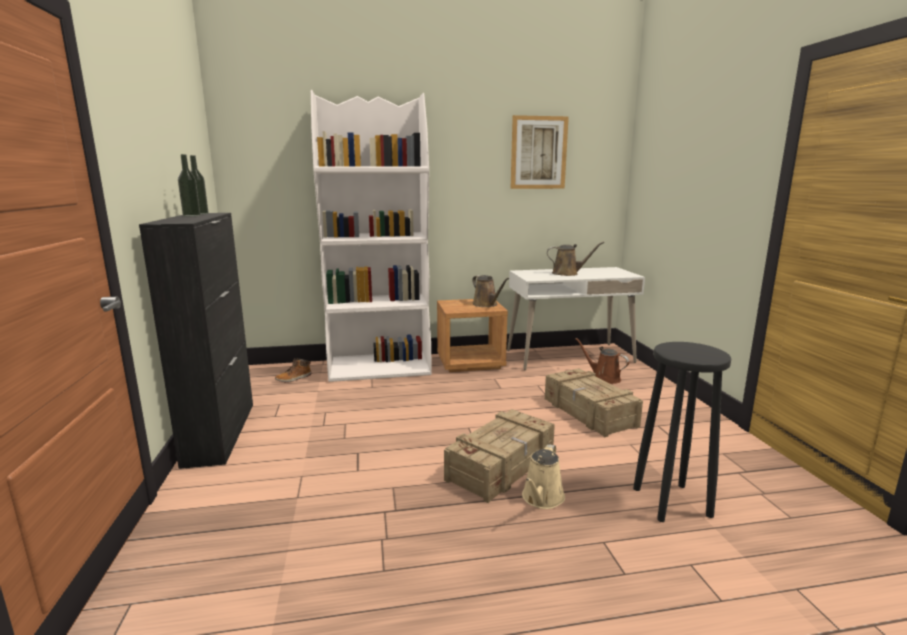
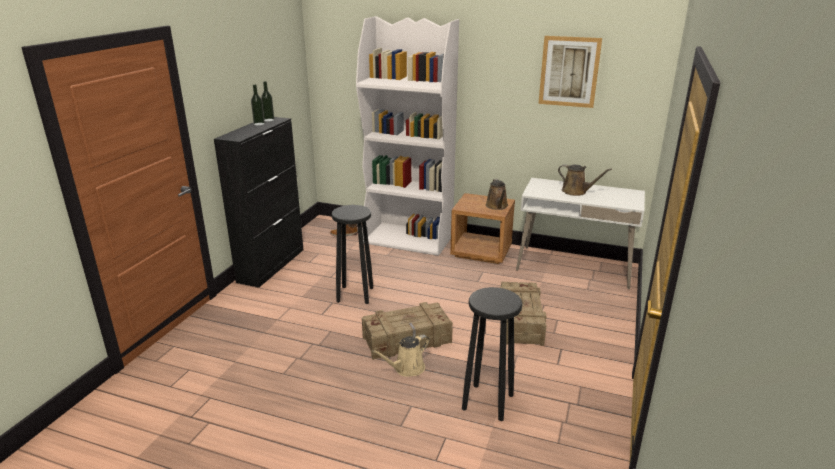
camera: 30 degrees right, 10 degrees up
brown watering can [575,338,629,384] -> none
none -> black stool [331,205,373,304]

